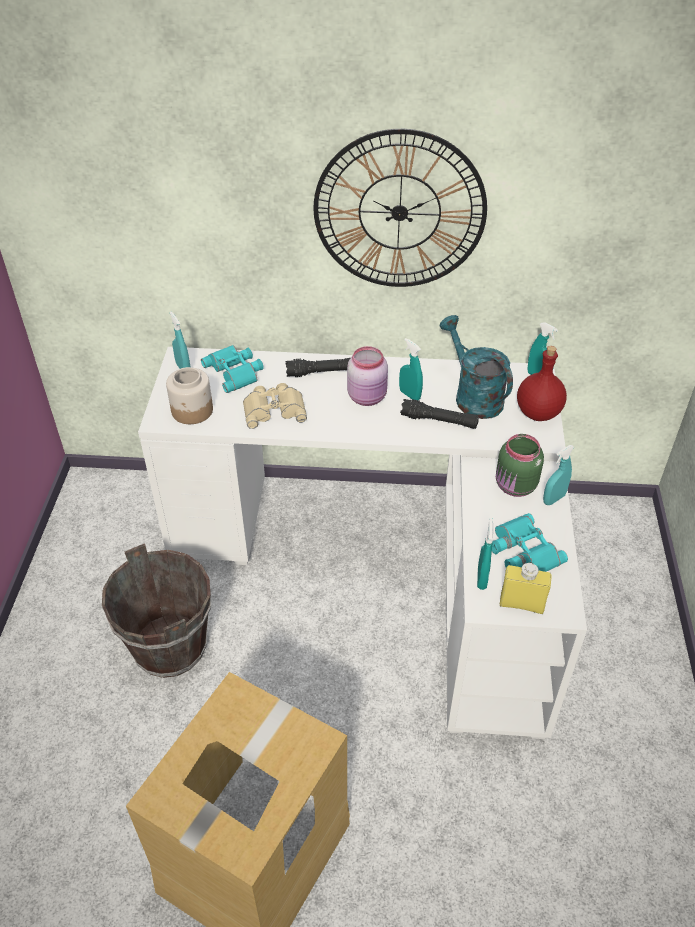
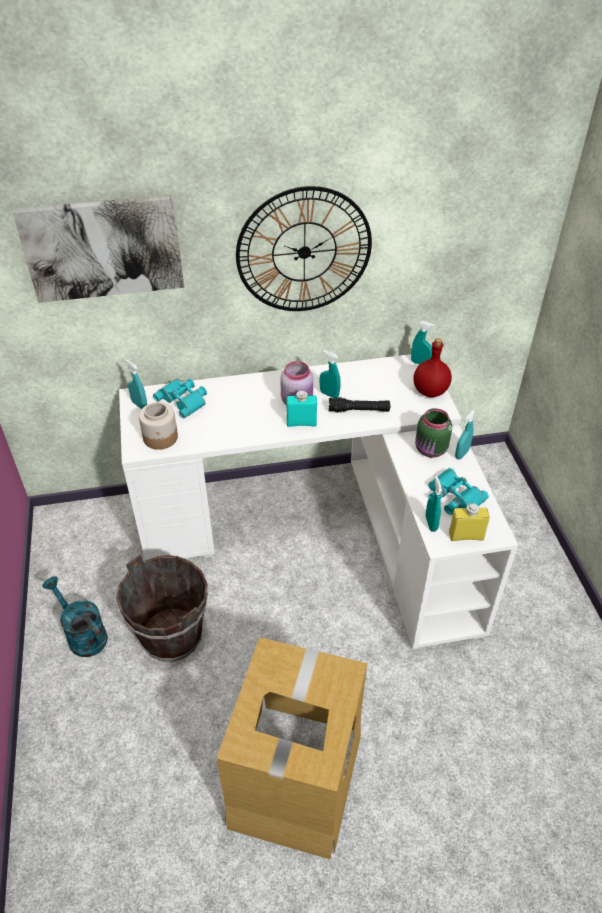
camera: 15 degrees left, 0 degrees up
beige binoculars [243,383,307,429] -> none
black flashlight [286,358,350,377] -> none
turquoise watering can [440,315,513,419] -> turquoise watering can moved to [42,576,108,657]
none -> picture [13,195,184,303]
none -> turquoise bottle [286,391,317,427]

